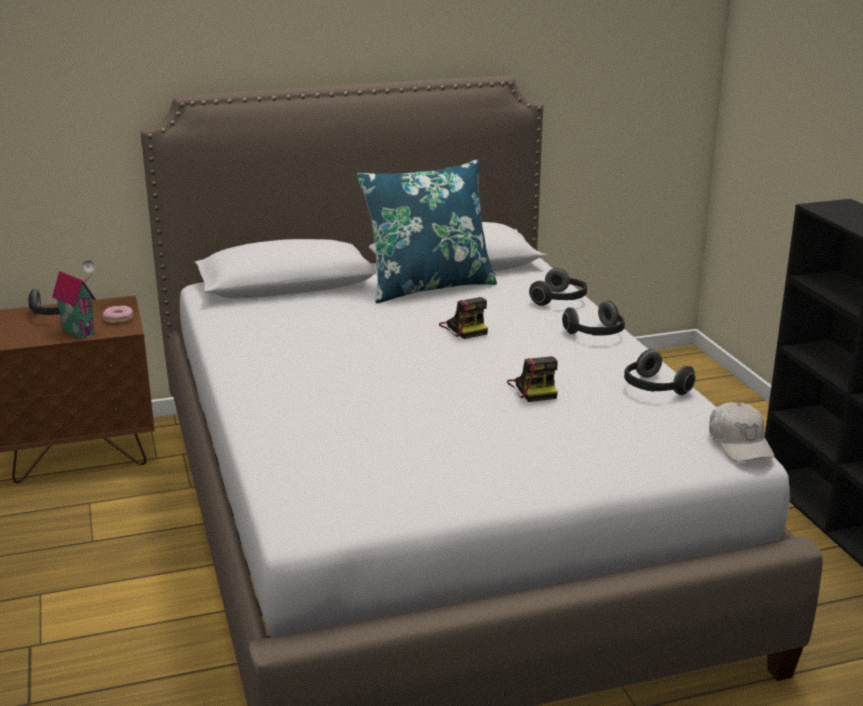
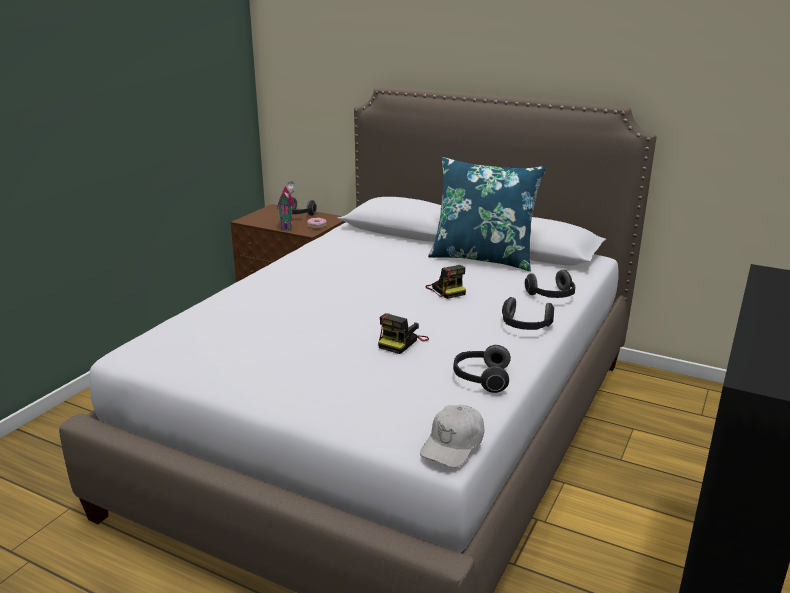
camera: 45 degrees right, 0 degrees up
camera [439,297,488,339] -> camera turned 45 degrees counterclockwise [425,265,466,299]

